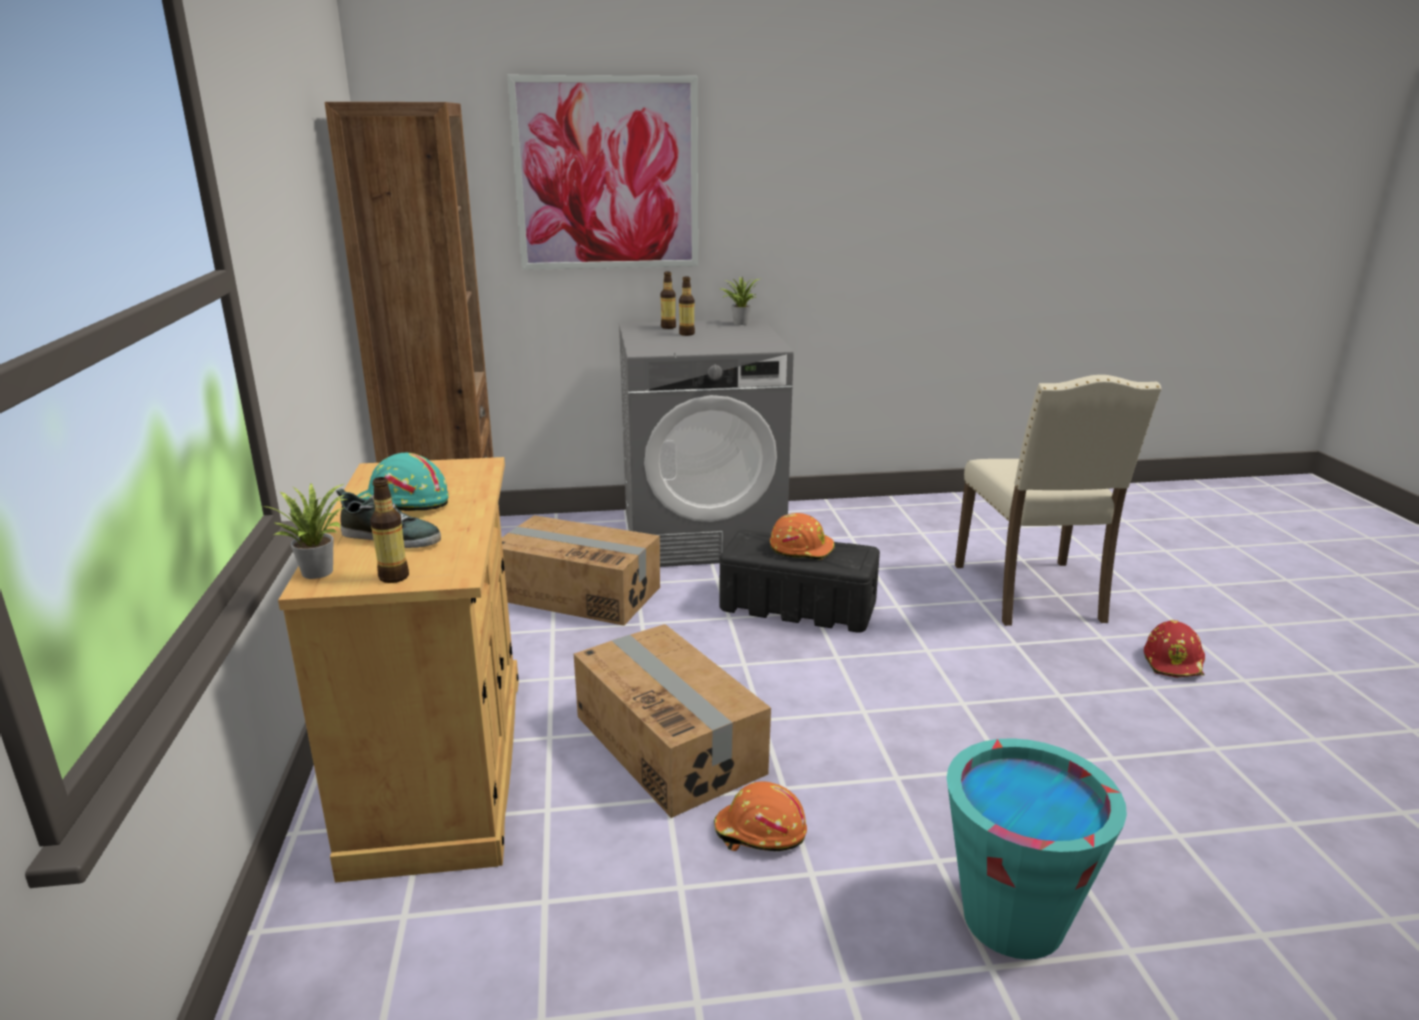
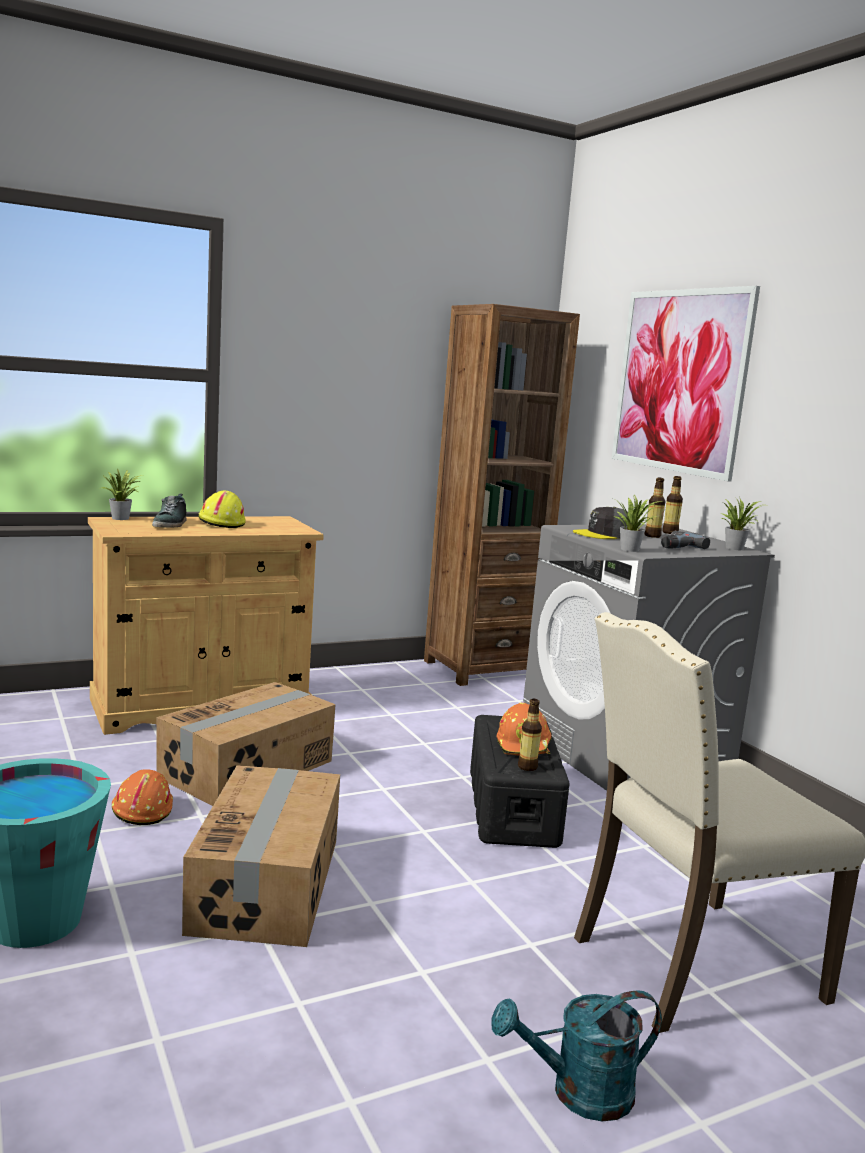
camera: 70 degrees right, 10 degrees down
turquoise hard hat [357,453,449,511] -> yellow hard hat [199,491,246,528]
bottle [370,477,409,583] -> bottle moved to [518,699,542,771]
cardboard box [502,515,660,626] -> cardboard box moved to [182,765,340,947]
red hard hat [1144,620,1205,678] -> turquoise watering can [491,990,662,1121]
none -> grey cap [573,507,628,539]
none -> potted plant [613,494,660,552]
none -> power drill [661,531,710,549]

